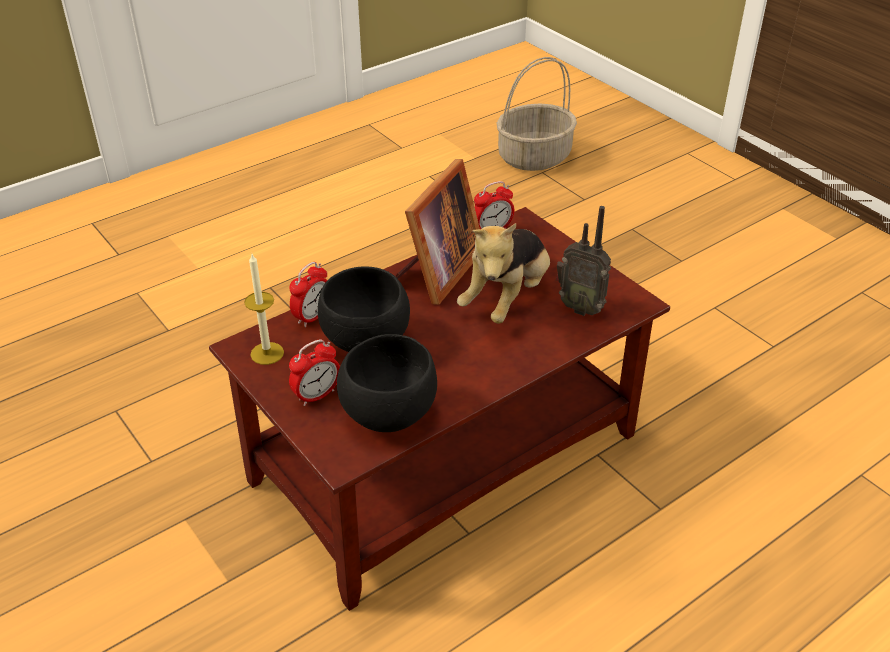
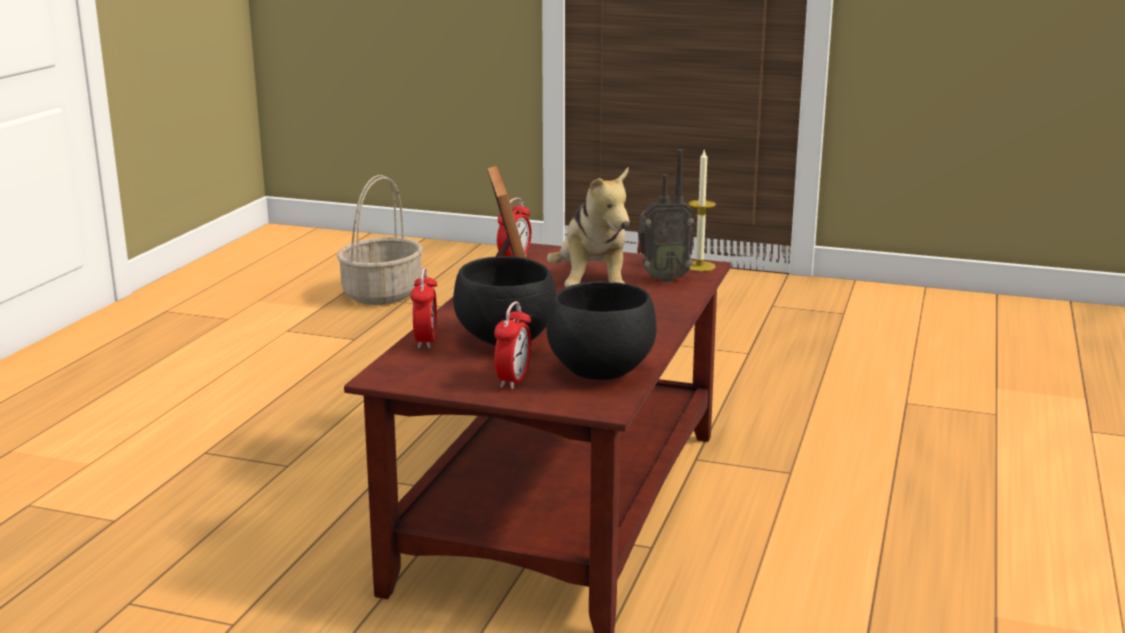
camera: 35 degrees left, 20 degrees down
candle [244,254,284,365] -> candle moved to [688,150,716,272]

